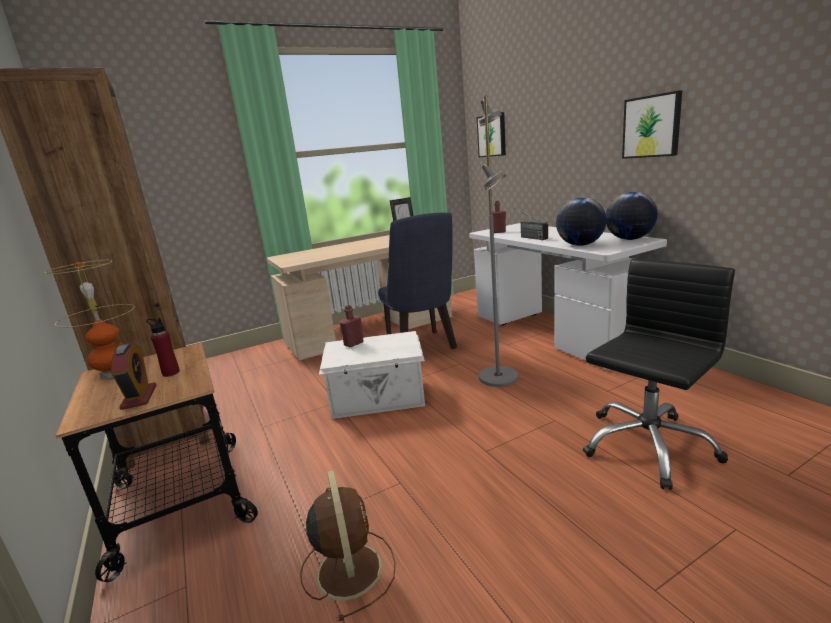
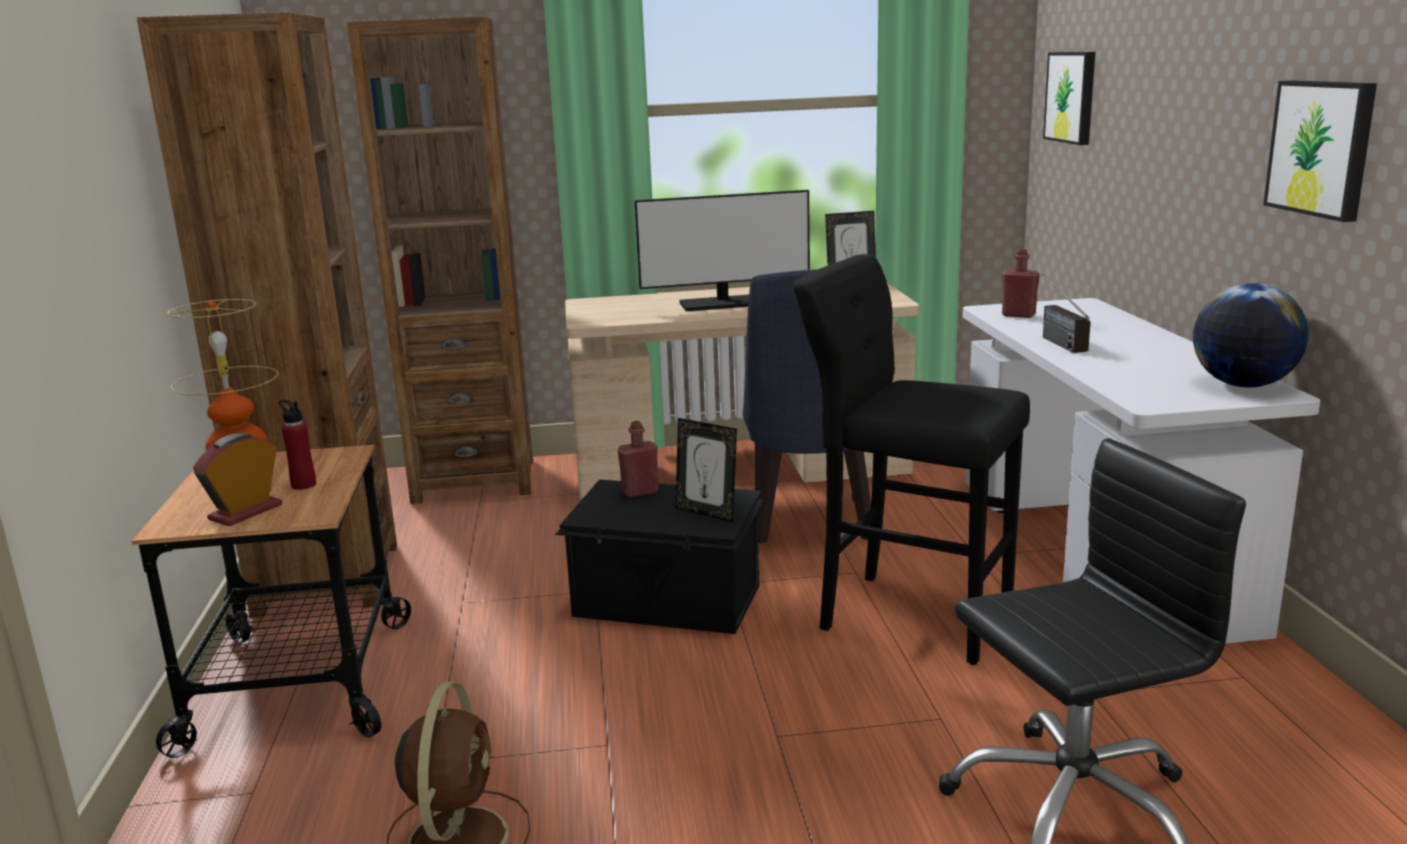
camera: 20 degrees right, 0 degrees up
alarm clock [111,343,156,410] -> alarm clock turned 150 degrees counterclockwise [193,433,282,526]
white storage box [319,331,425,419] -> black storage box [555,479,764,634]
grey floor lamp [479,95,518,387] -> black stool [793,254,1030,665]
globe [556,197,607,246] -> none
none -> brown bookcase [347,16,533,504]
none -> monitor [634,190,810,311]
none -> picture frame [675,418,737,522]

